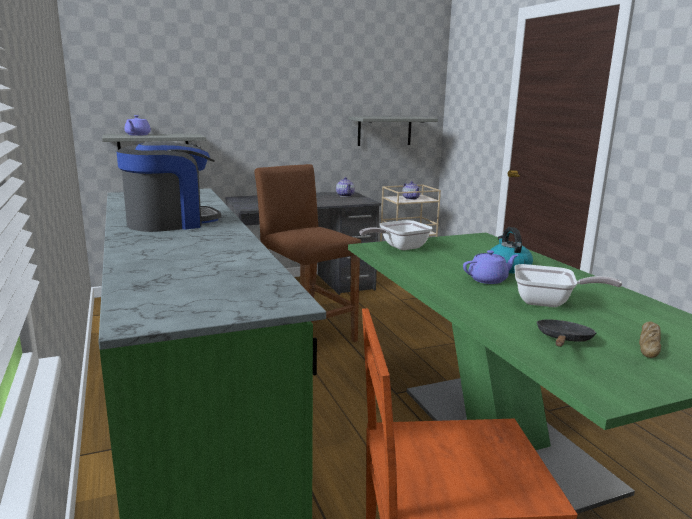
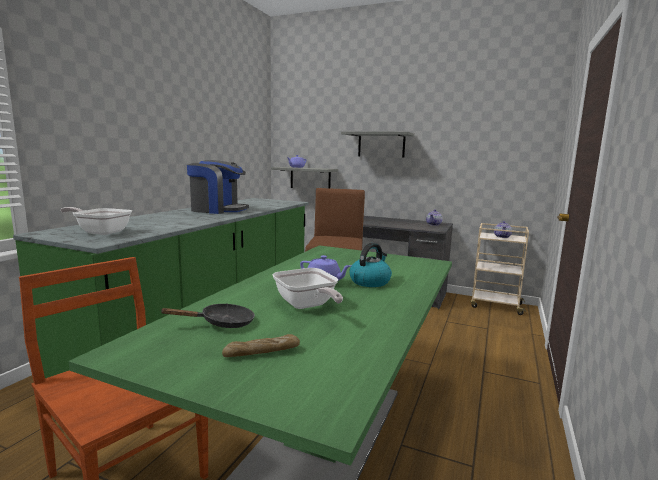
camera: 45 degrees right, 5 degrees down
grey shelf [348,116,438,146] -> grey shelf moved to [341,131,415,158]
frying pan [359,220,433,250] -> frying pan moved to [60,207,132,235]

